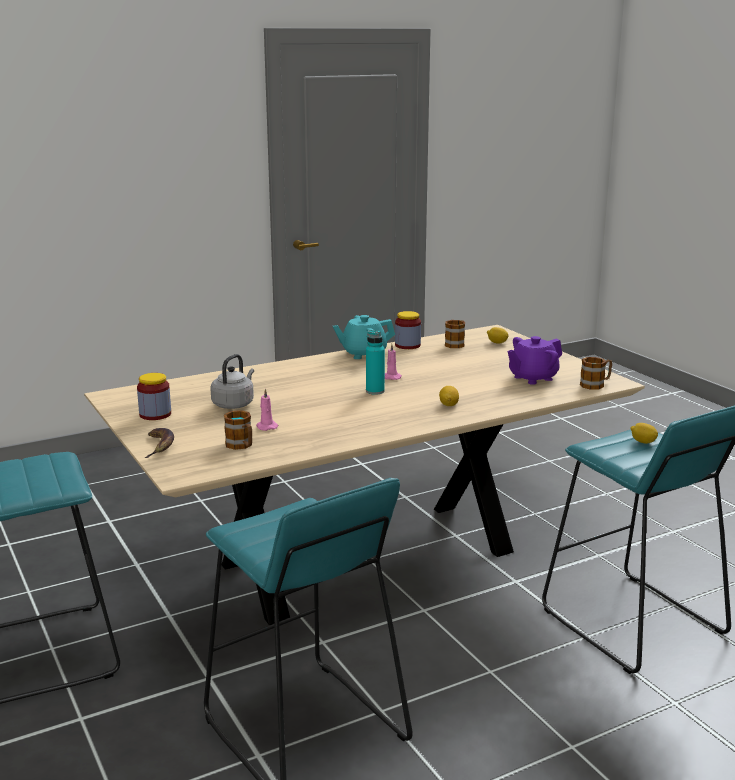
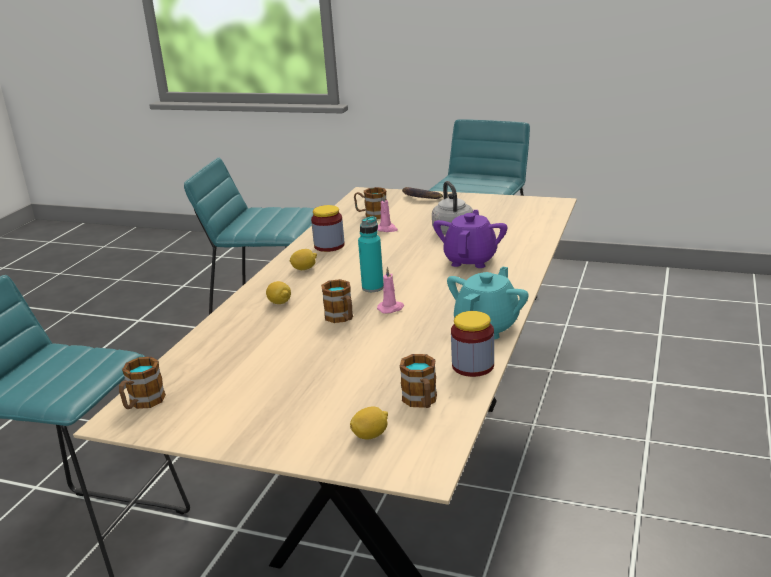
camera: 140 degrees right, 5 degrees up
jar [137,373,171,420] -> jar moved to [311,205,345,252]
purple teapot [508,336,562,385] -> purple teapot moved to [433,210,507,268]
lemon [630,423,658,444] -> lemon moved to [290,249,317,270]
none -> mug [321,279,353,323]

